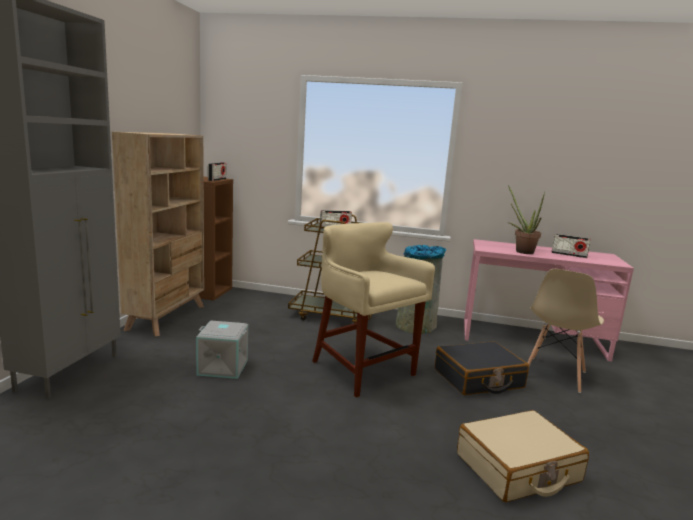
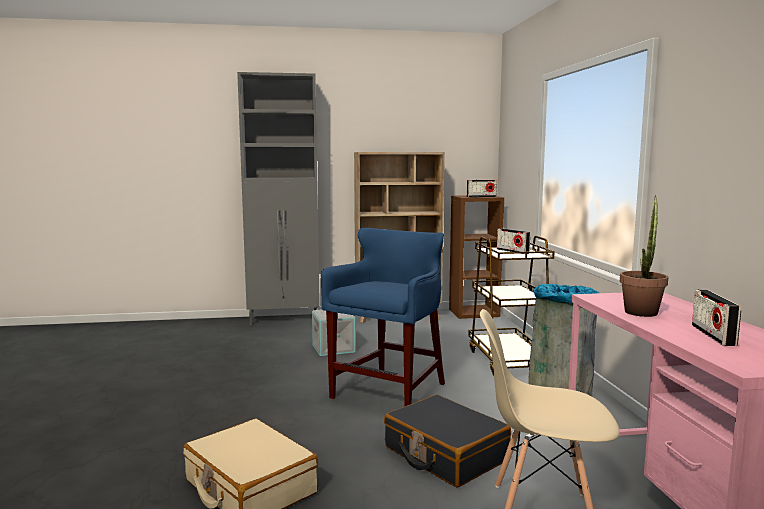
camera: 70 degrees right, 5 degrees down
beige stool [312,222,435,398] -> blue stool [321,228,445,406]

